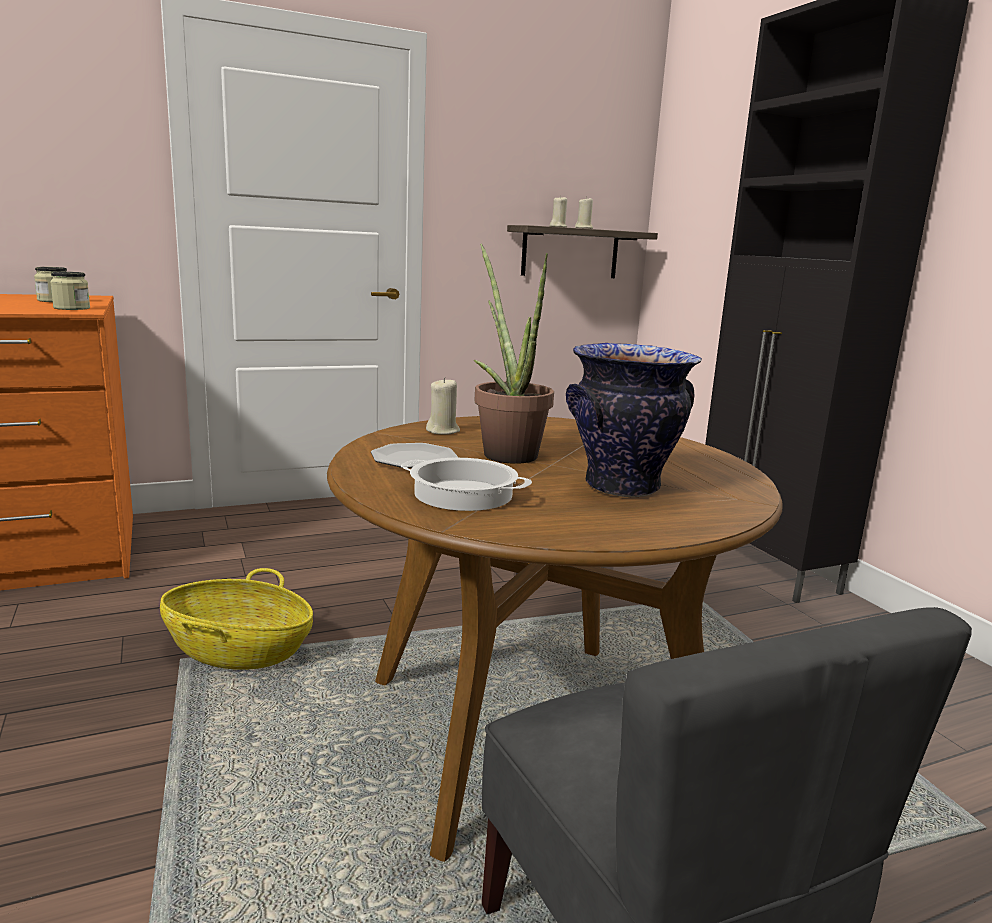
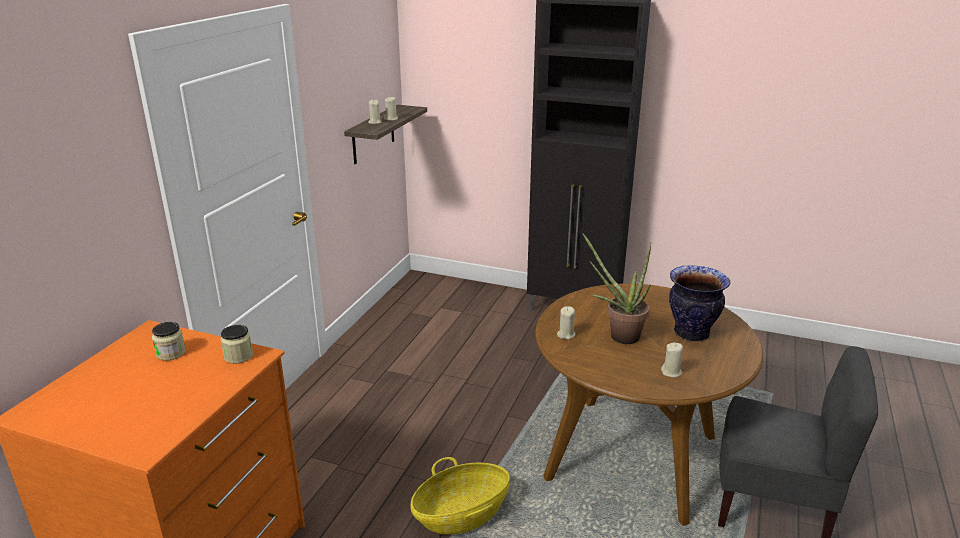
camera: 45 degrees left, 10 degrees up
plate [371,443,458,468] -> none
cooking pot [401,458,532,511] -> beige candle [661,343,683,378]

